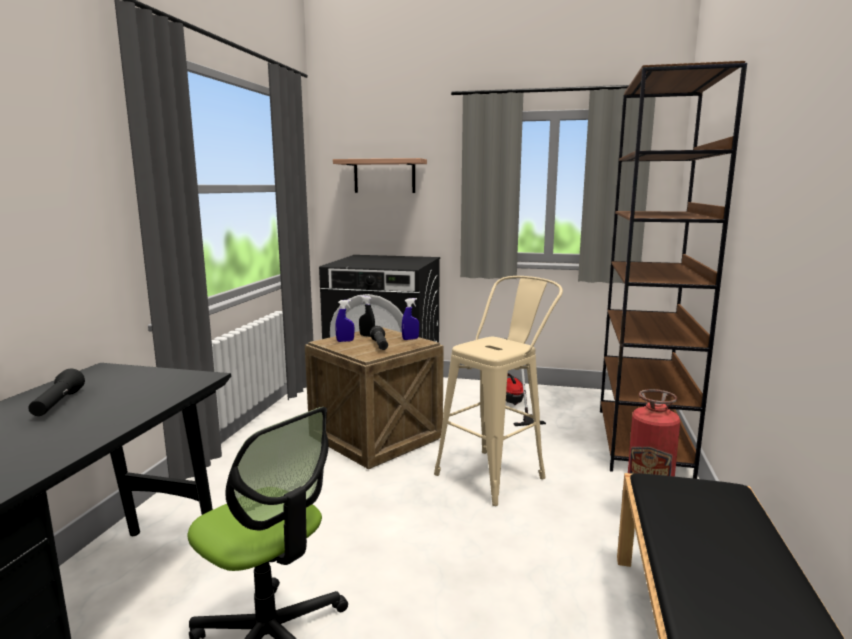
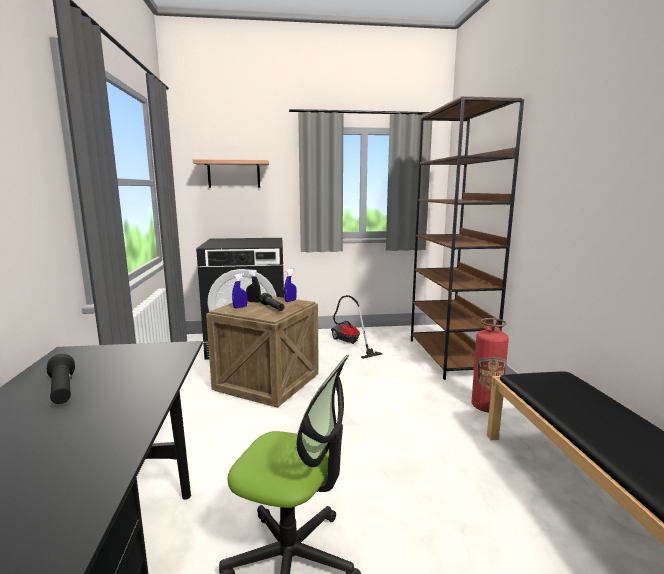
camera: 20 degrees left, 0 degrees up
beige stool [434,276,563,506] -> none

